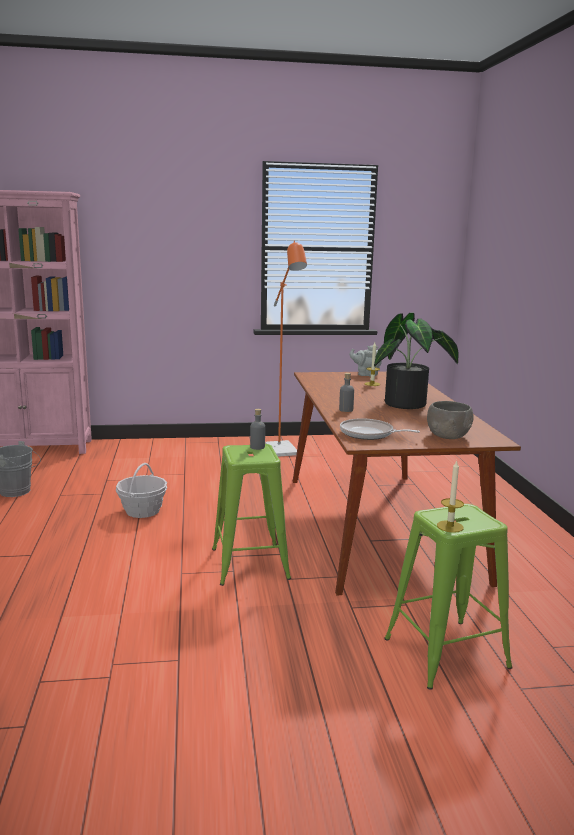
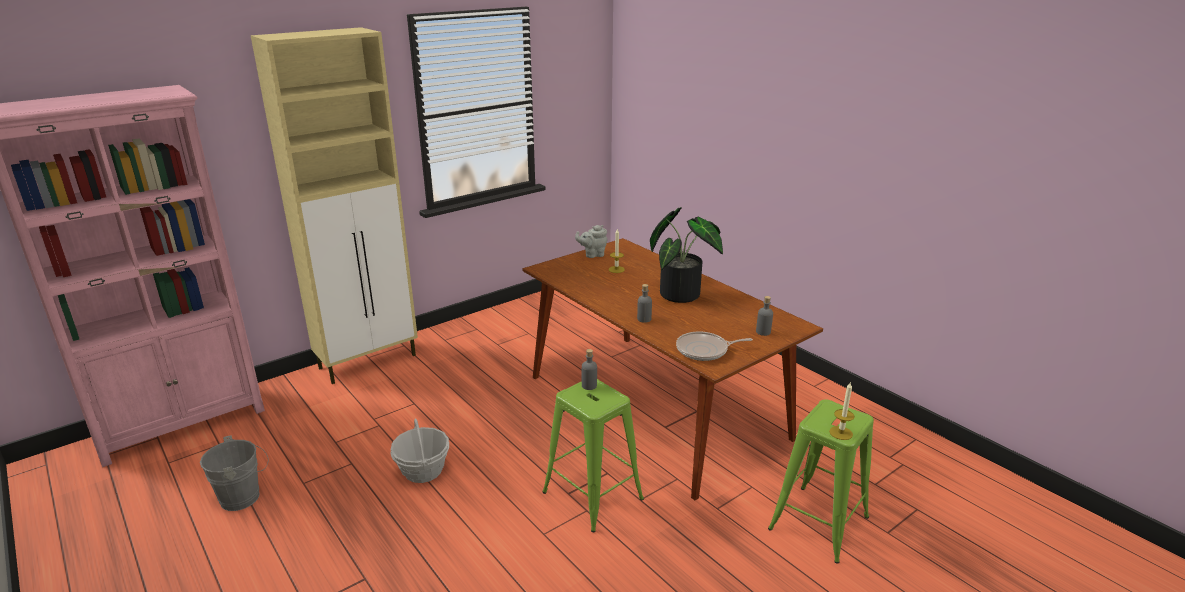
camera: 30 degrees left, 10 degrees up
orange floor lamp [265,241,307,457] -> none
grey bowl [427,401,474,439] -> grey bottle [756,296,773,336]
none -> beige cabinet [250,27,418,384]

